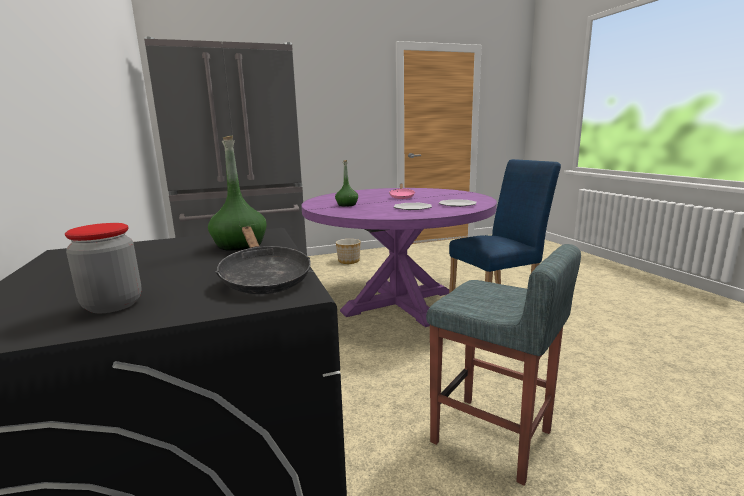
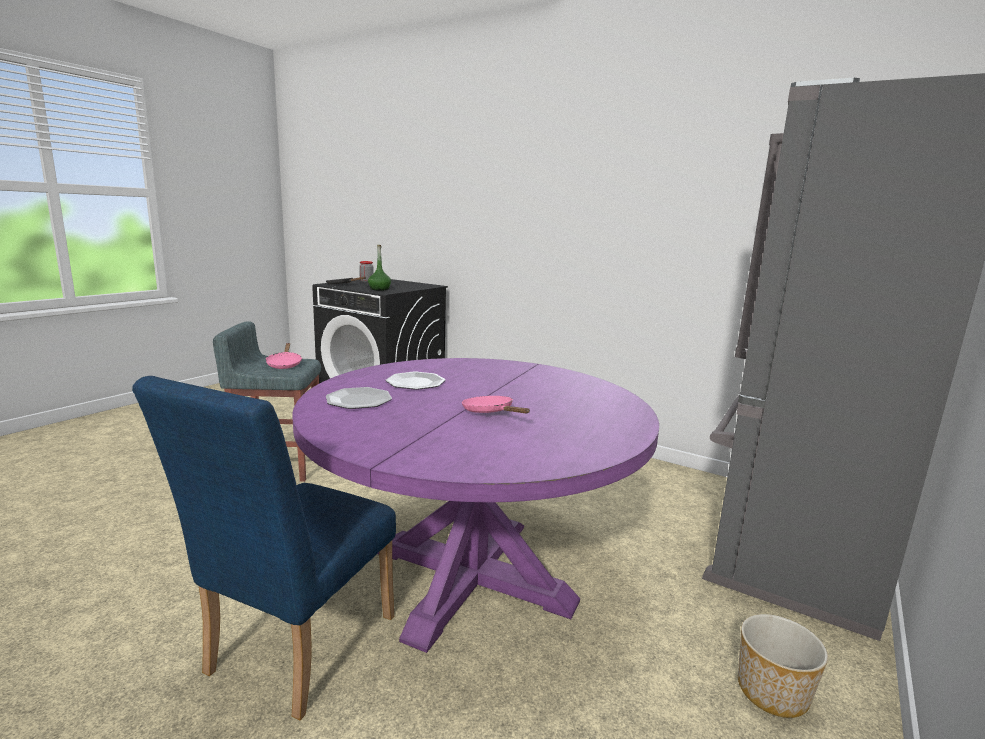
camera: 140 degrees right, 0 degrees up
green bottle [335,160,358,207] -> none
none -> pink frying pan [265,343,302,369]

